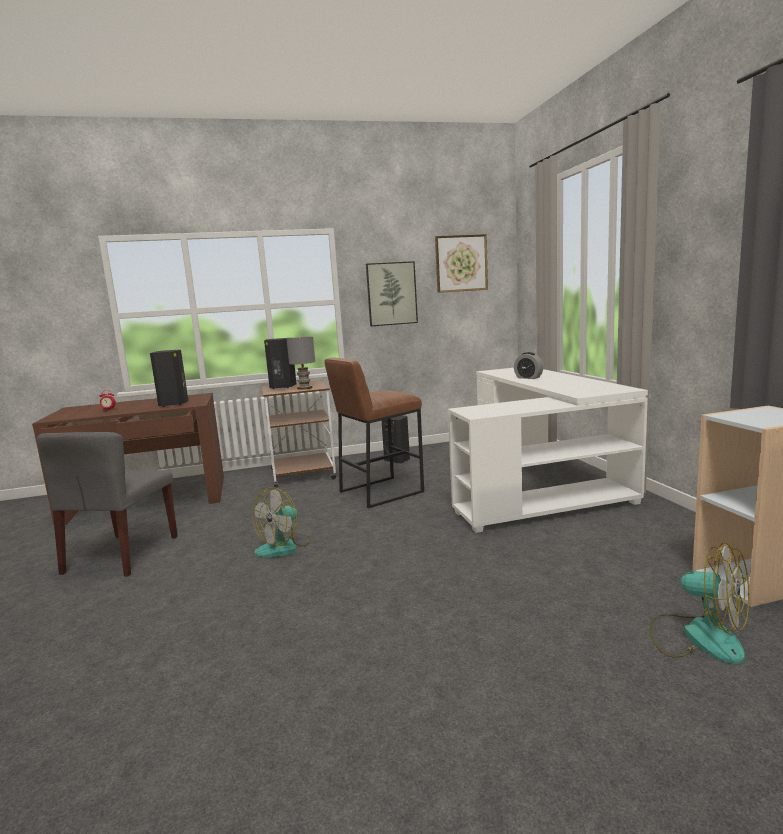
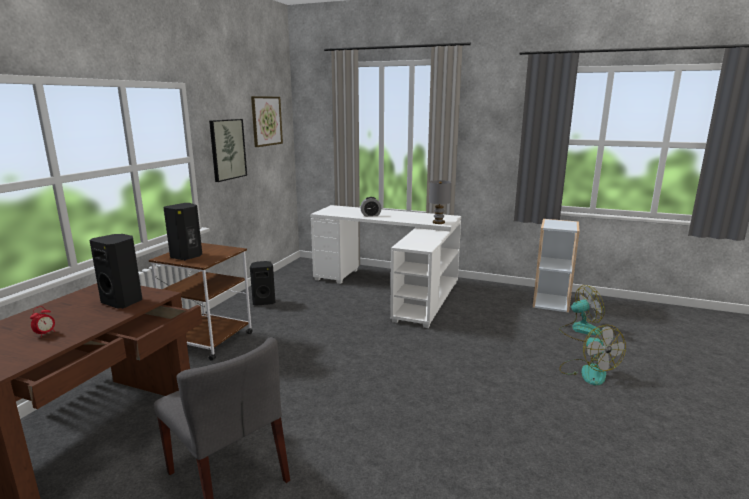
camera: 55 degrees left, 5 degrees up
fan [252,487,312,557] -> fan moved to [559,325,626,385]
grey table lamp [287,337,315,390] -> grey table lamp moved to [429,180,451,224]
brown stool [324,357,424,508] -> none

